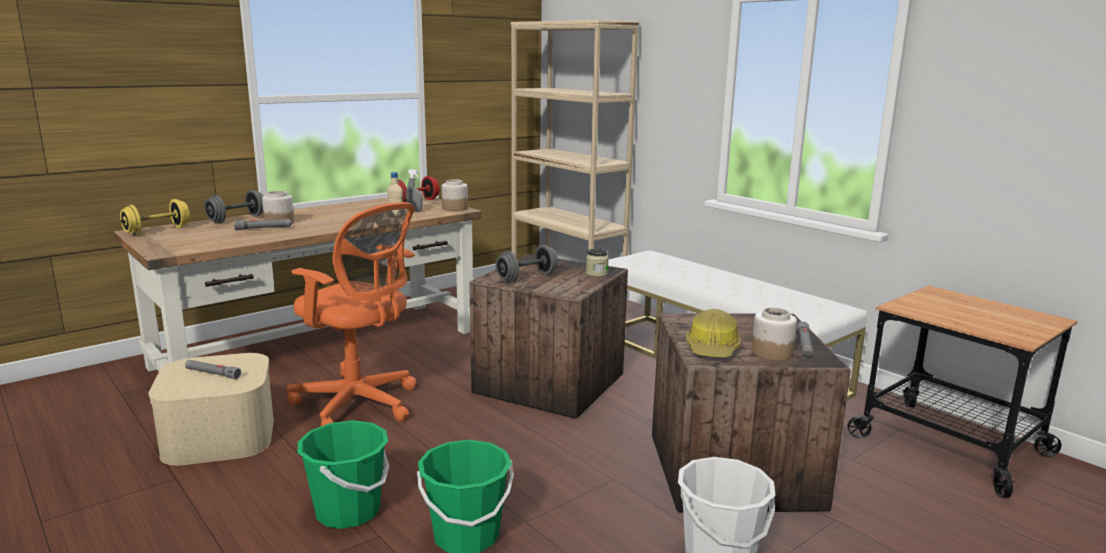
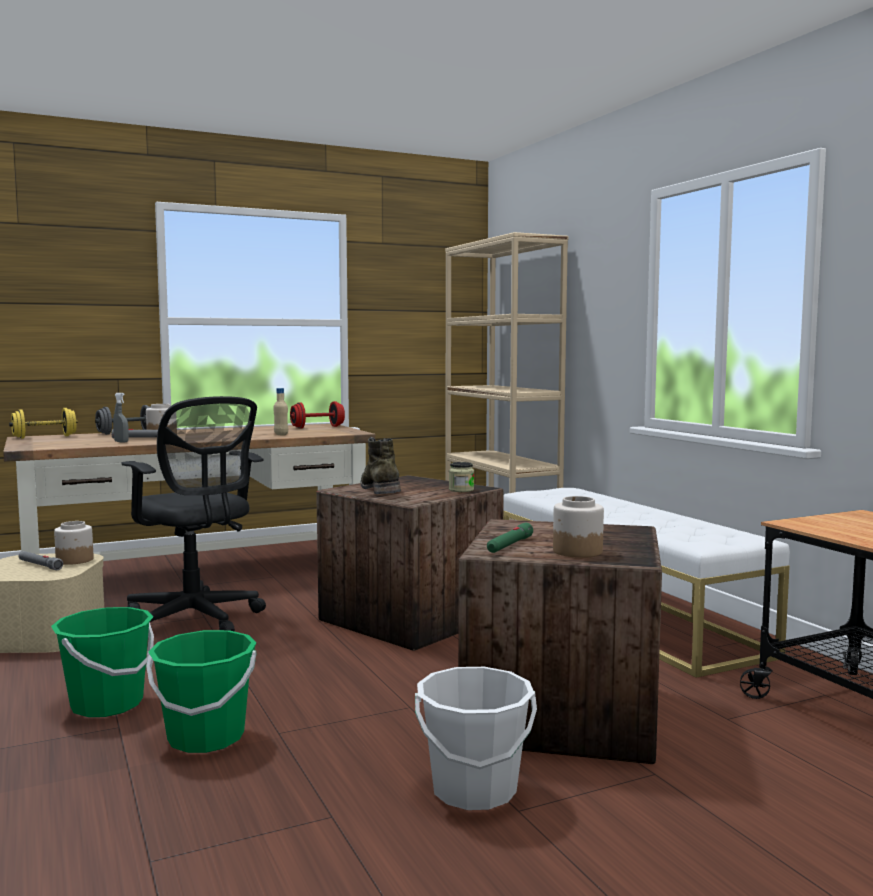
camera: 15 degrees right, 10 degrees down
orange office chair [286,202,417,426] -> black office chair [122,396,266,632]
grey spray bottle [406,169,423,212] -> grey spray bottle moved to [113,393,129,443]
jar [442,179,468,211] -> jar moved to [54,521,94,565]
grey dumbbell [496,245,558,282] -> green boot [361,437,401,494]
hard hat [686,309,741,357] -> green flashlight [487,523,533,553]
grey flashlight [796,321,813,357] -> none

